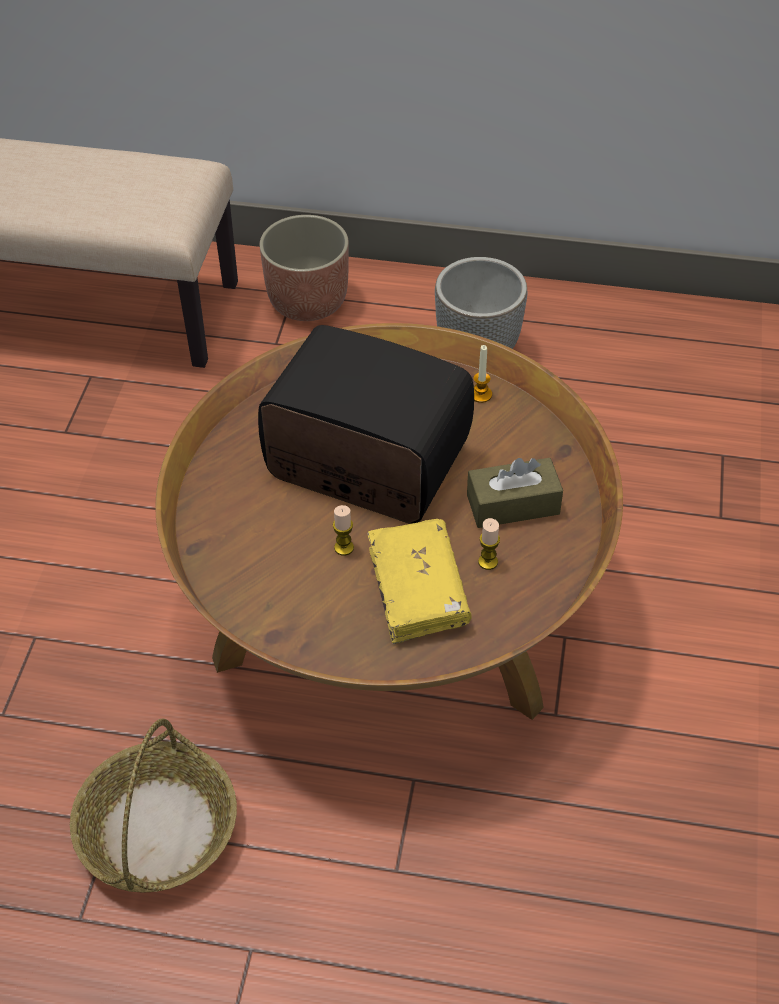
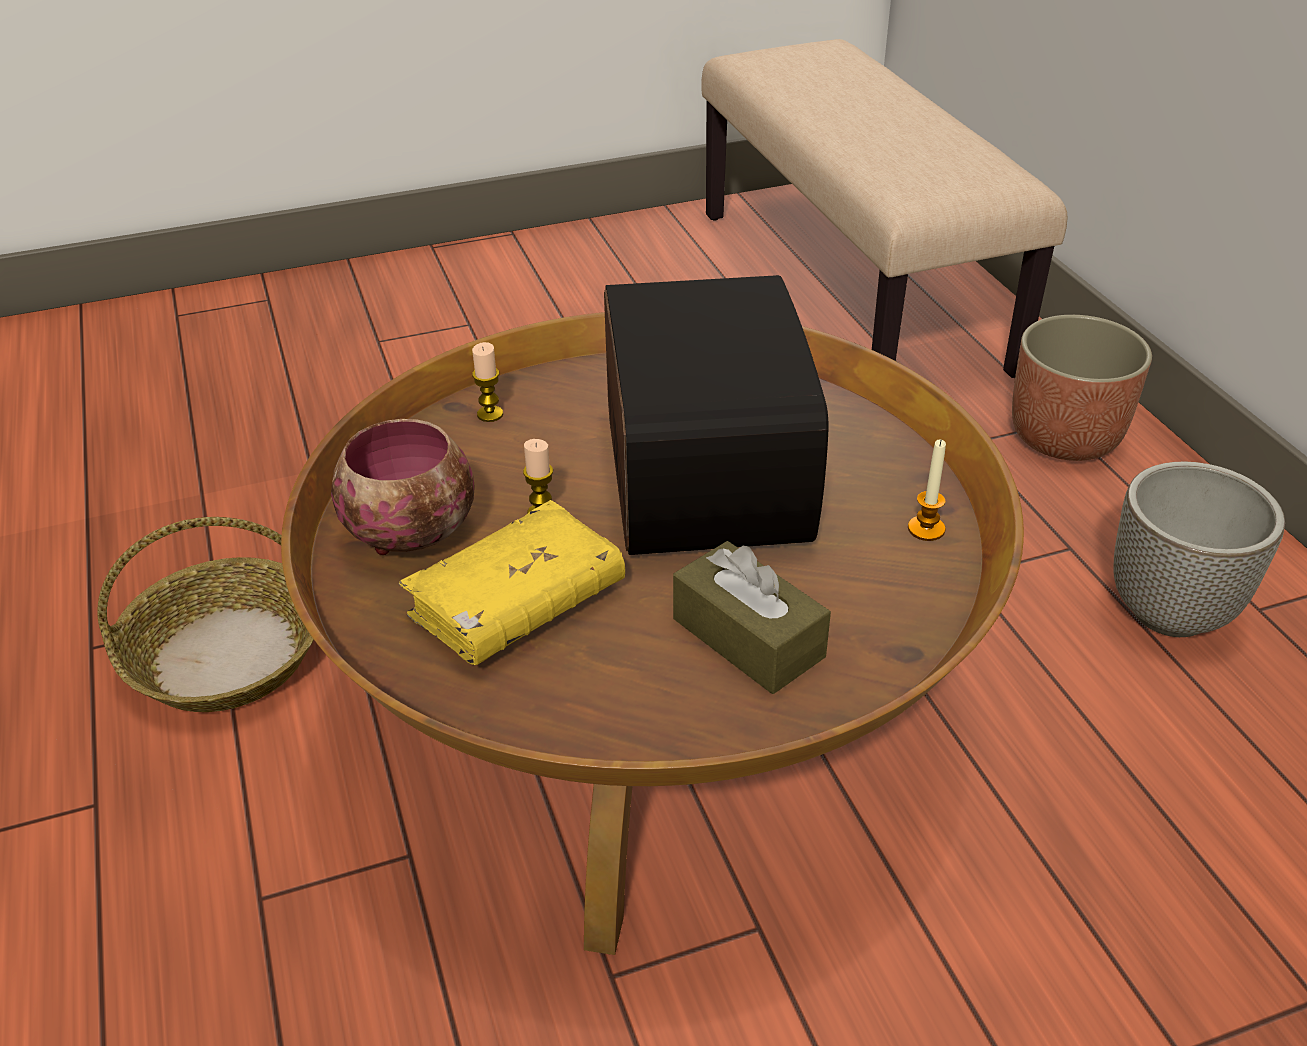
camera: 60 degrees right, 10 degrees down
candle [478,518,500,570] -> candle moved to [472,342,503,422]
none -> bowl [331,419,475,555]

